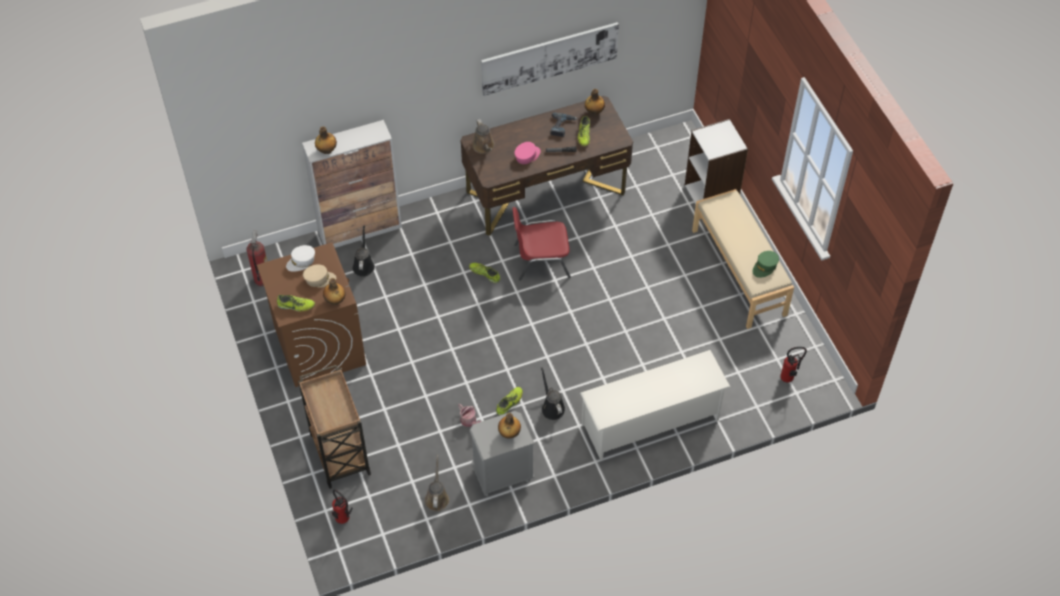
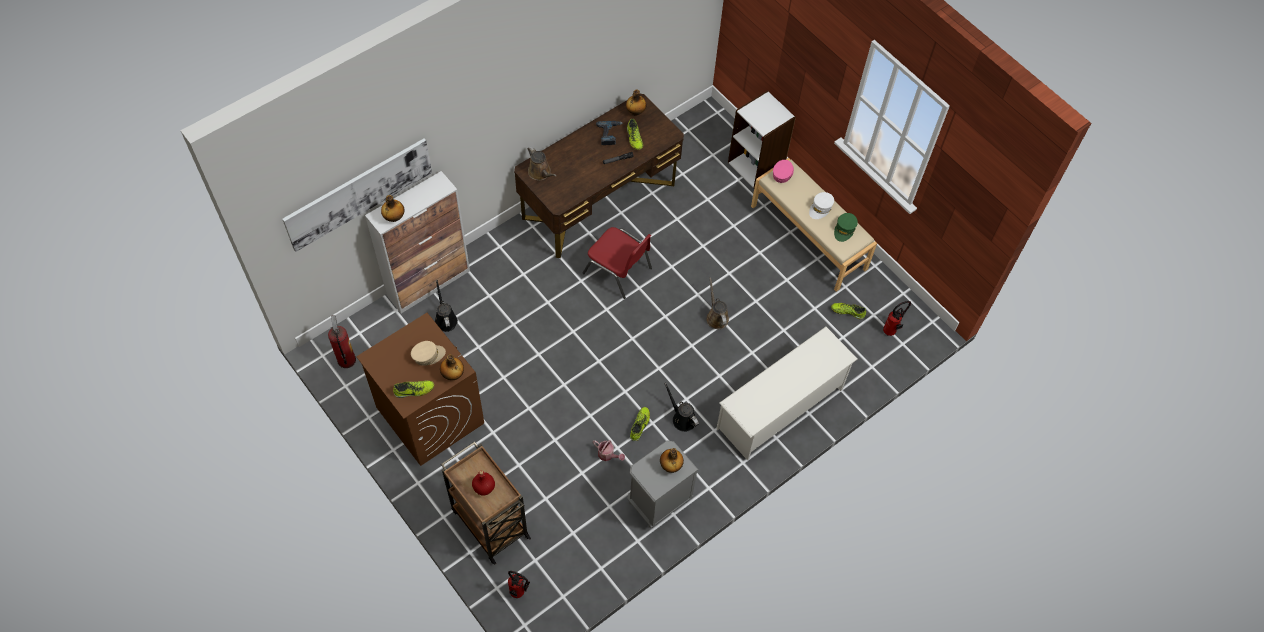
camera: 20 degrees left, 5 degrees up
white cap [286,245,315,272] -> white cap moved to [809,192,834,219]
brown watering can [425,454,449,511] -> brown watering can moved to [706,278,729,329]
shoe [469,263,500,283] -> shoe moved to [831,303,866,319]
picture [481,22,619,96] -> picture moved to [282,138,432,252]
red chair [512,207,571,281] -> red chair turned 120 degrees counterclockwise [583,227,652,299]
pink cap [514,142,540,164] -> pink cap moved to [773,160,794,183]
none -> red bottle [472,471,495,496]

